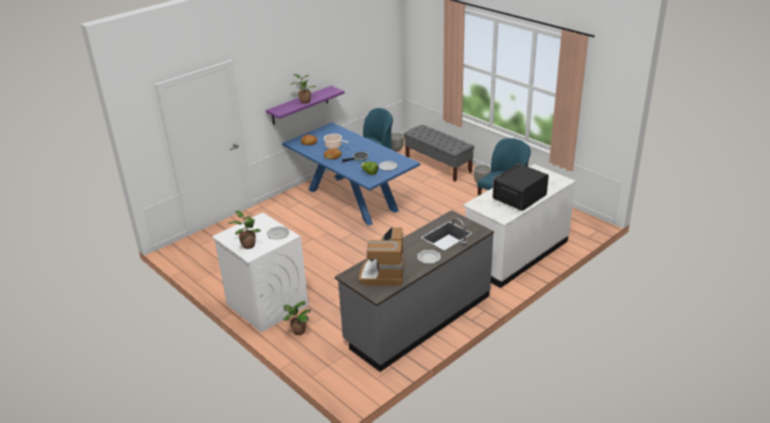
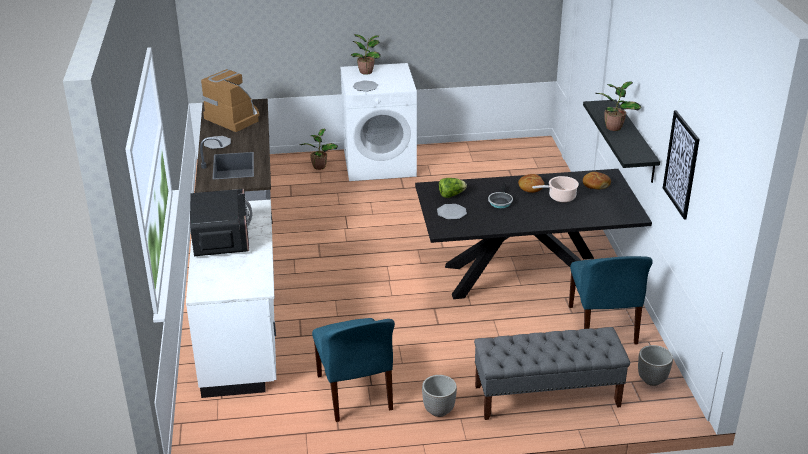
camera: 125 degrees right, 0 degrees up
purple shelf [266,86,345,125] -> black shelf [583,100,660,183]
blue dining table [282,123,420,226] -> black dining table [415,169,652,299]
none -> picture [663,110,700,220]

